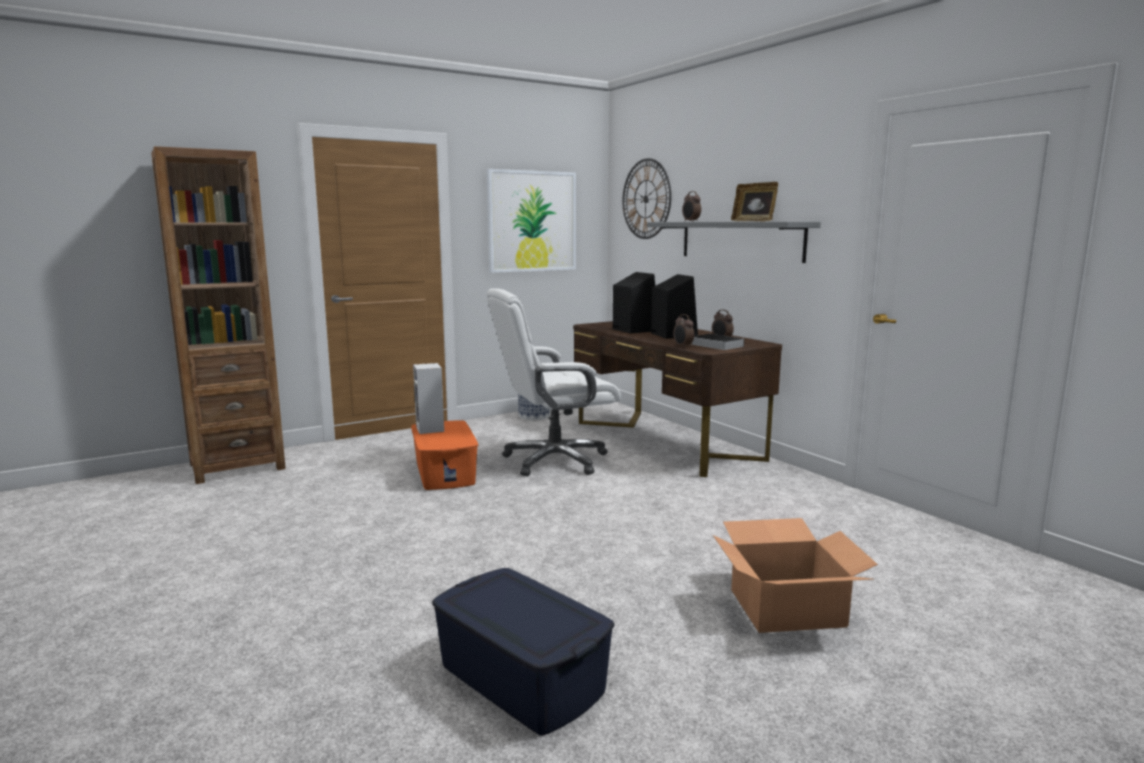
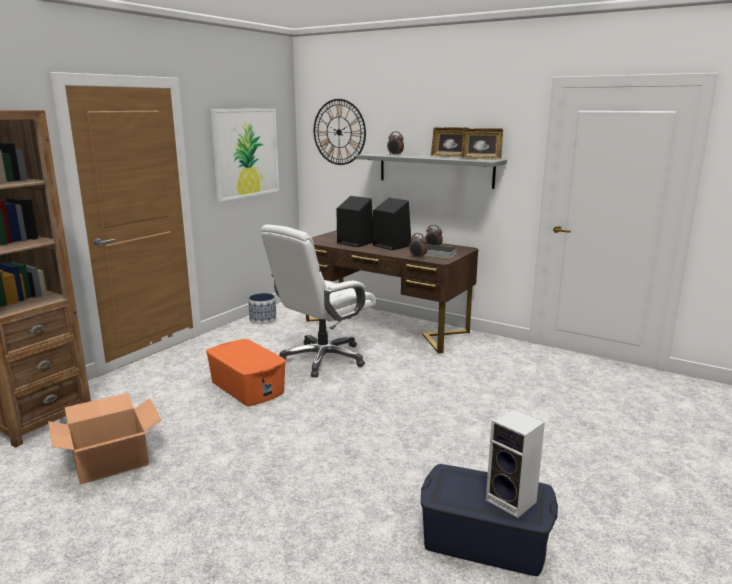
camera: 25 degrees left, 5 degrees up
speaker [413,363,444,434] -> speaker moved to [486,408,545,518]
cardboard box [713,518,878,633] -> cardboard box moved to [48,393,161,485]
none -> picture frame [461,128,503,160]

